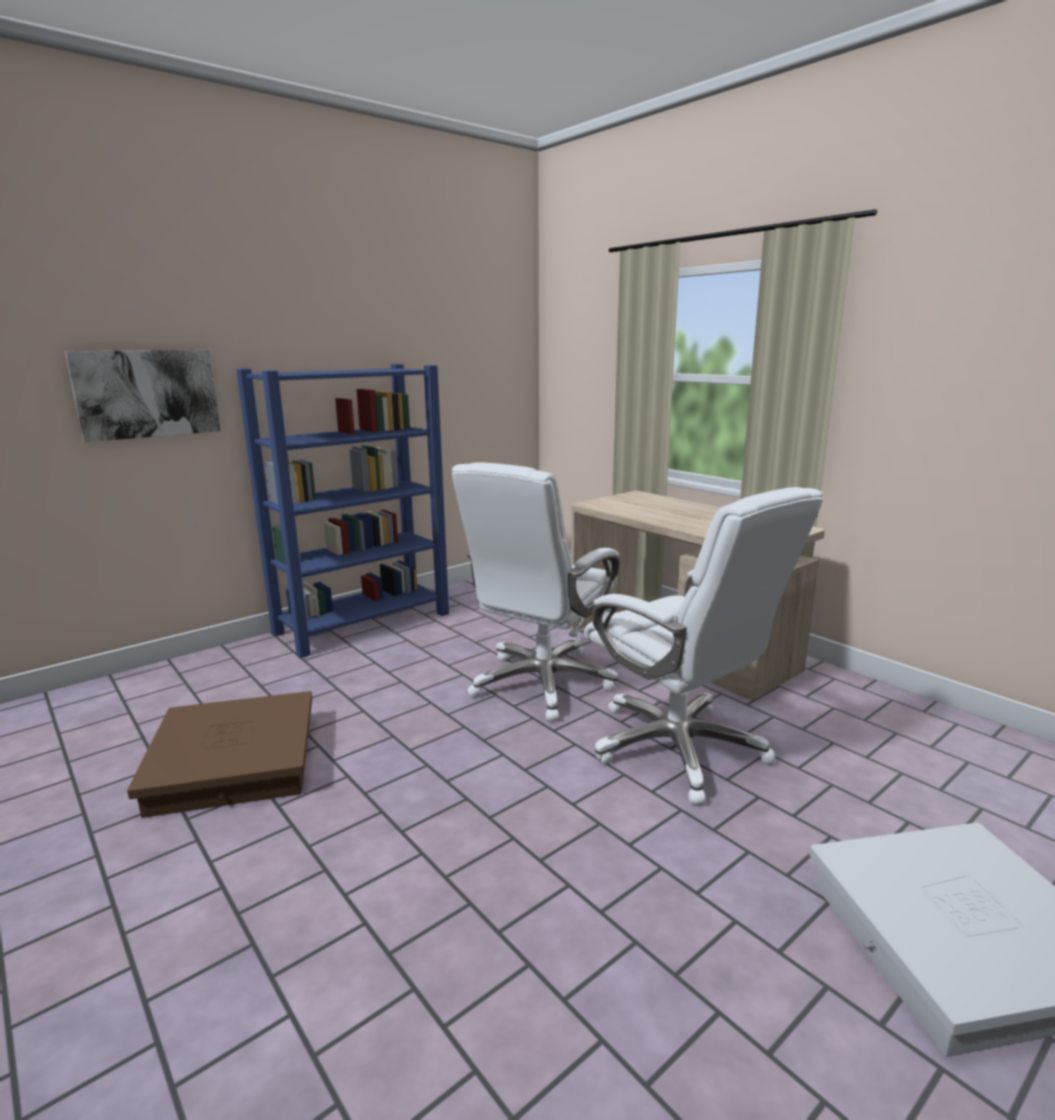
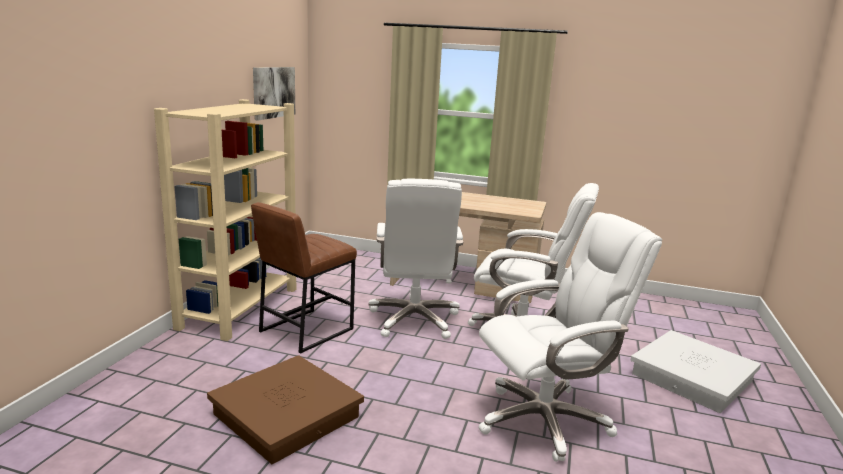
camera: 35 degrees left, 0 degrees up
picture [65,349,221,442] -> picture moved to [253,67,295,121]
blue bookcase [236,364,449,658] -> beige bookcase [154,99,296,341]
none -> brown chair [251,202,357,354]
none -> white office chair [478,212,662,462]

